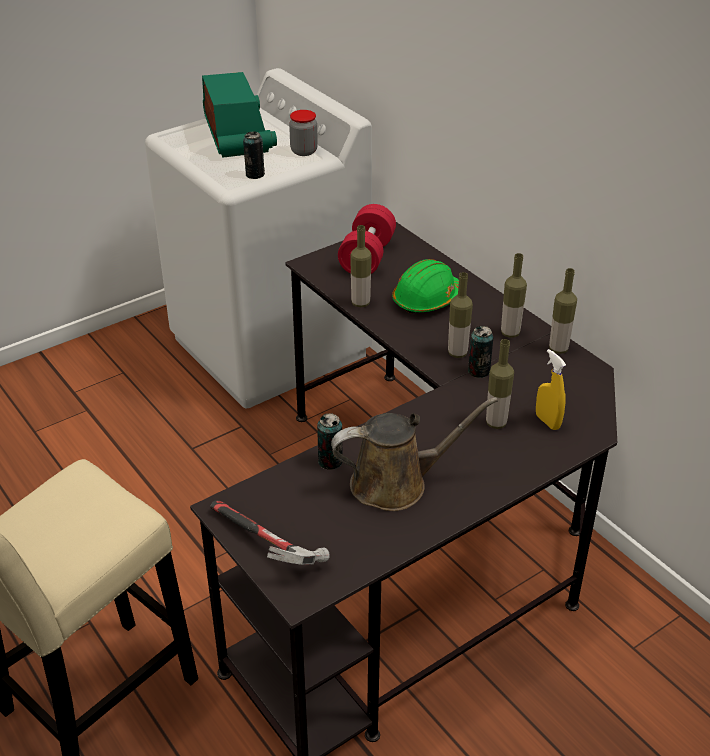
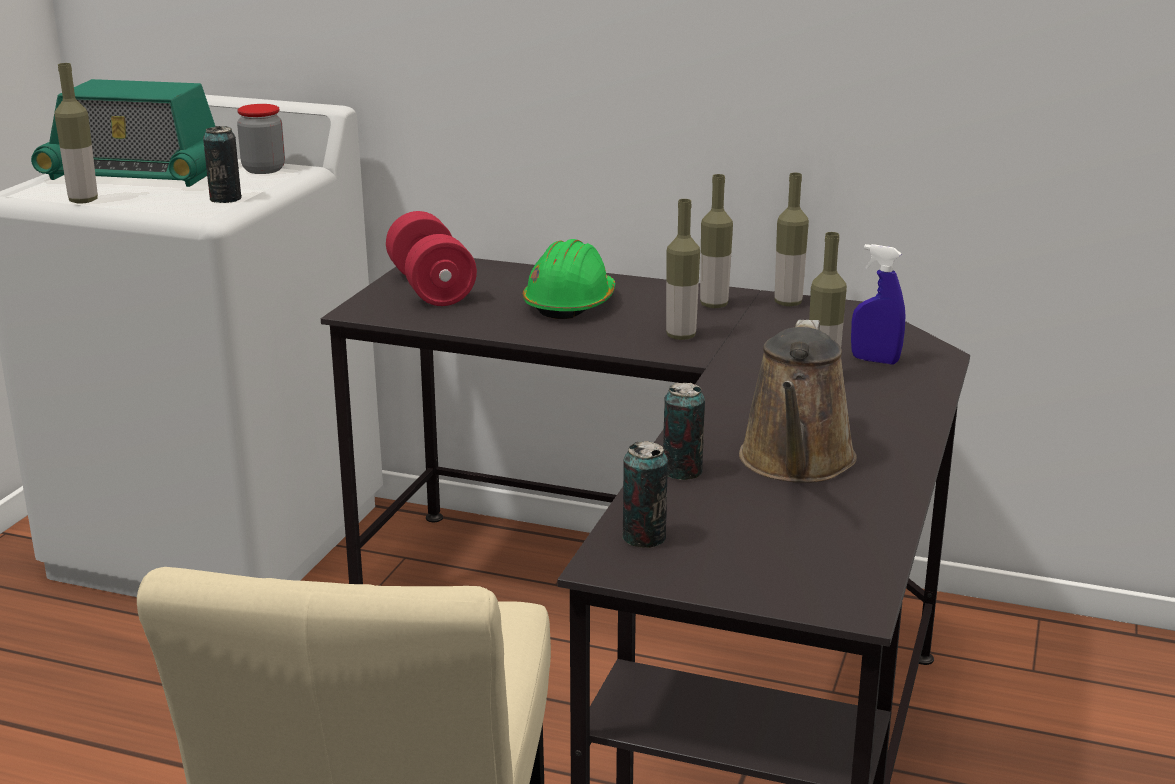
camera: 35 degrees left, 15 degrees down
radio [202,72,277,158] -> radio turned 150 degrees clockwise [31,79,216,187]
hammer [210,500,330,565] -> none
brown watering can [331,397,498,511] -> brown watering can turned 150 degrees clockwise [739,320,857,483]
bottle [350,225,372,307] -> bottle moved to [55,63,98,204]
can [468,326,493,378] -> can moved to [622,441,668,548]
yellow spray bottle [536,349,566,430] -> blue spray bottle [851,244,905,364]

